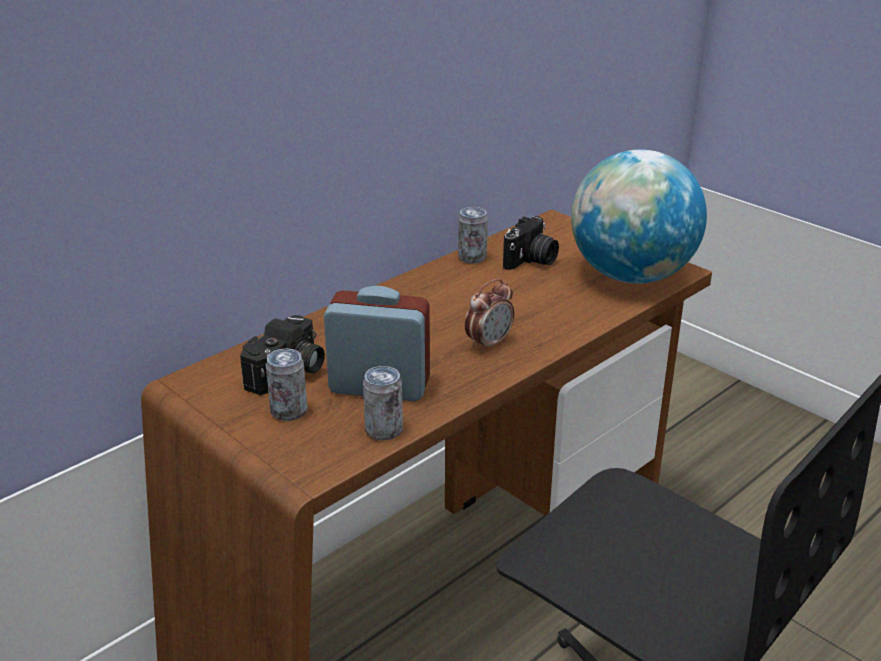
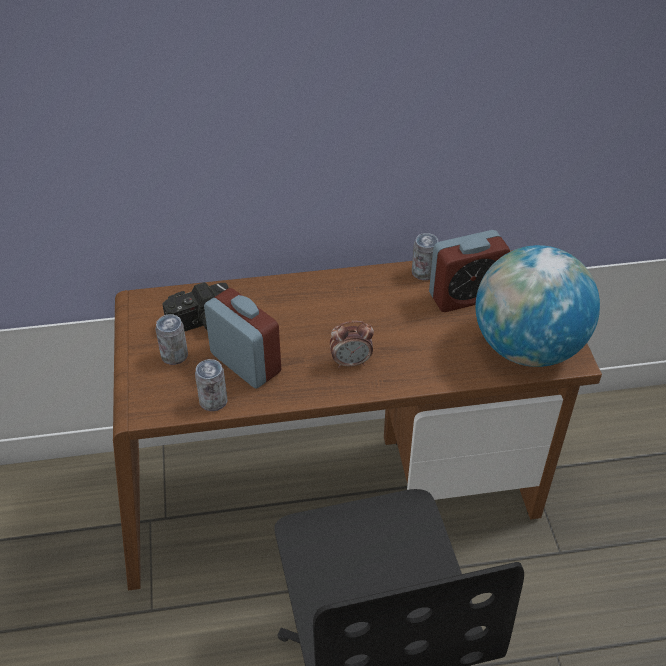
camera: 35 degrees right, 15 degrees up
camera [503,216,559,270] -> alarm clock [429,230,510,312]

